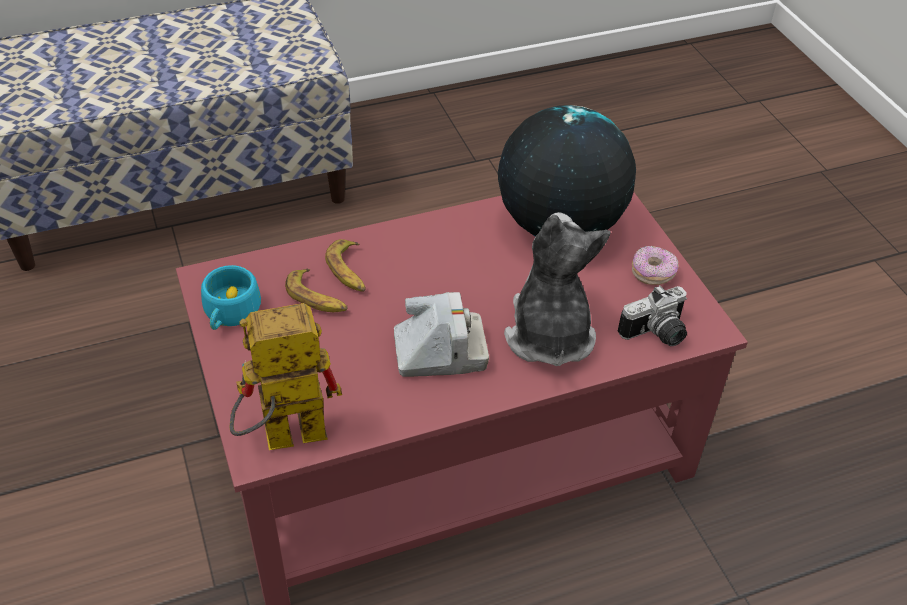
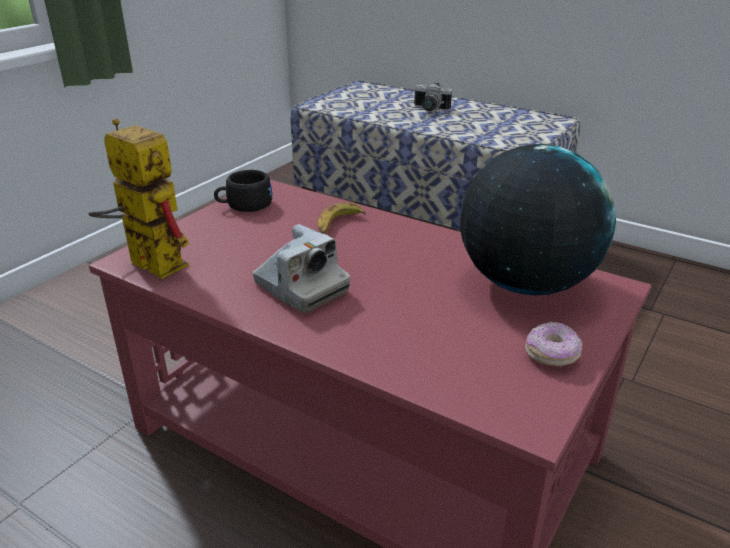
camera: 55 degrees right, 15 degrees down
turquoise cup [201,265,261,330] -> black cup [214,170,273,212]
banana [285,269,348,312] -> none
plush toy [504,212,611,366] -> none
camera [618,285,687,346] -> camera moved to [414,81,452,111]

